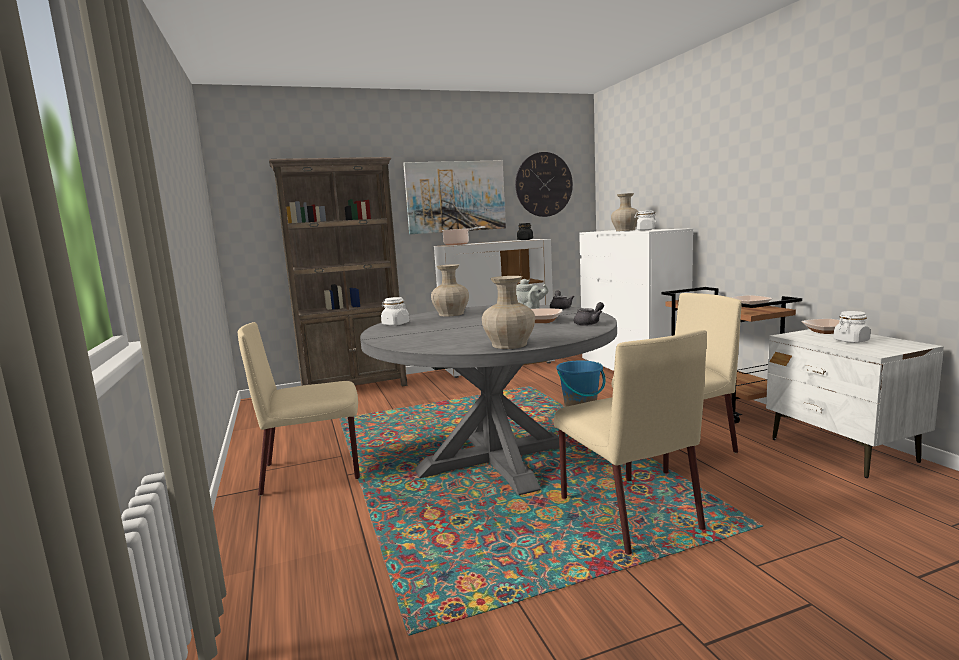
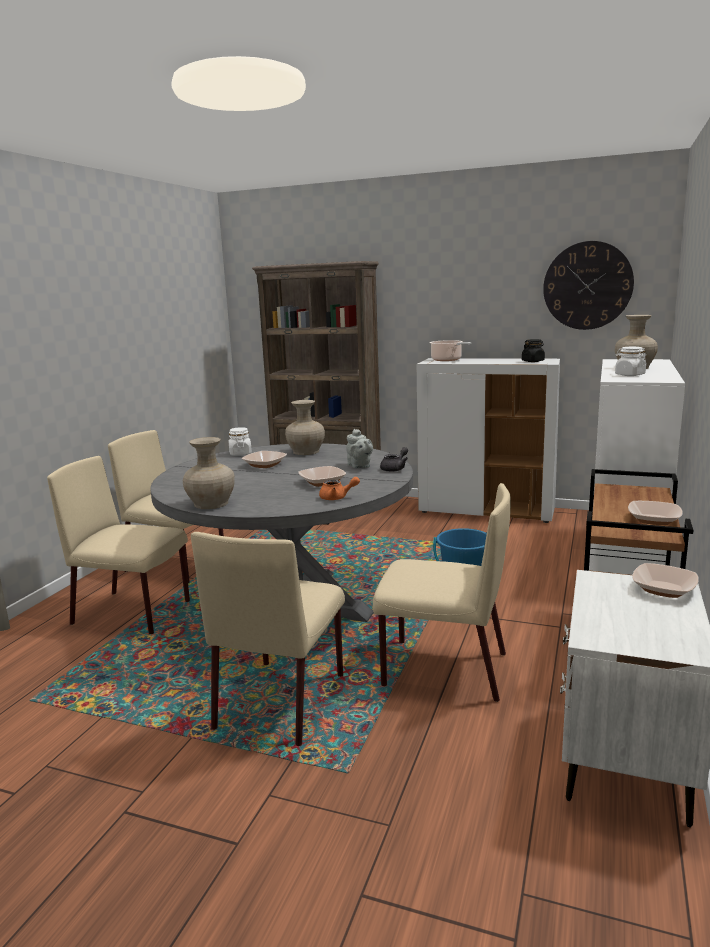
camera: 40 degrees right, 5 degrees up
picture [403,160,506,234] -> none
grey teapot [574,302,604,326] -> orange teapot [319,477,360,500]
white jar [834,311,871,343] -> none
none -> beige chair [47,456,190,634]
none -> bowl [242,451,287,468]

